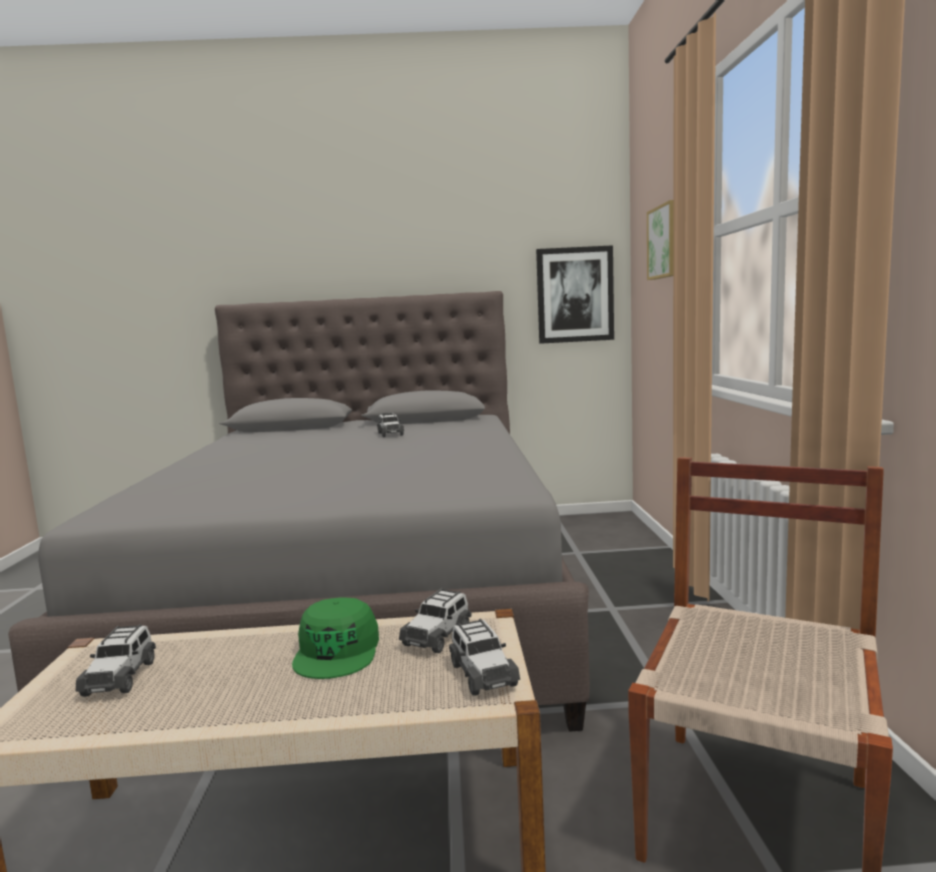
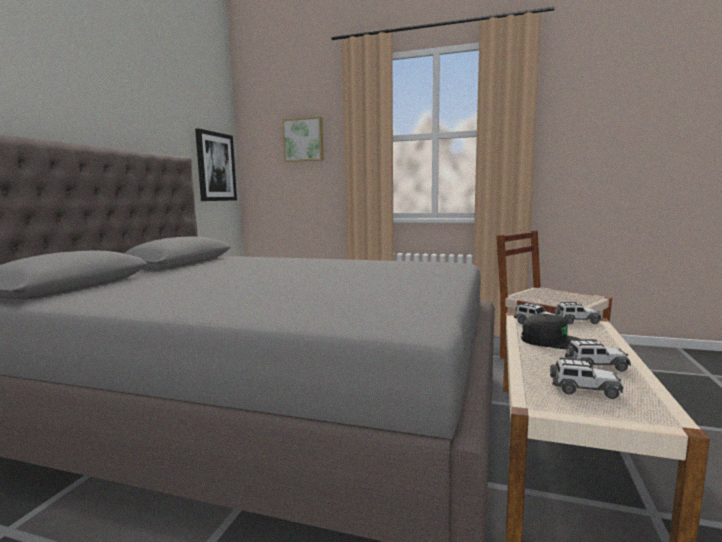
camera: 70 degrees left, 0 degrees up
green cap [292,597,379,679] -> black cap [521,313,580,349]
toy car [377,413,404,437] -> toy car moved to [565,339,631,372]

